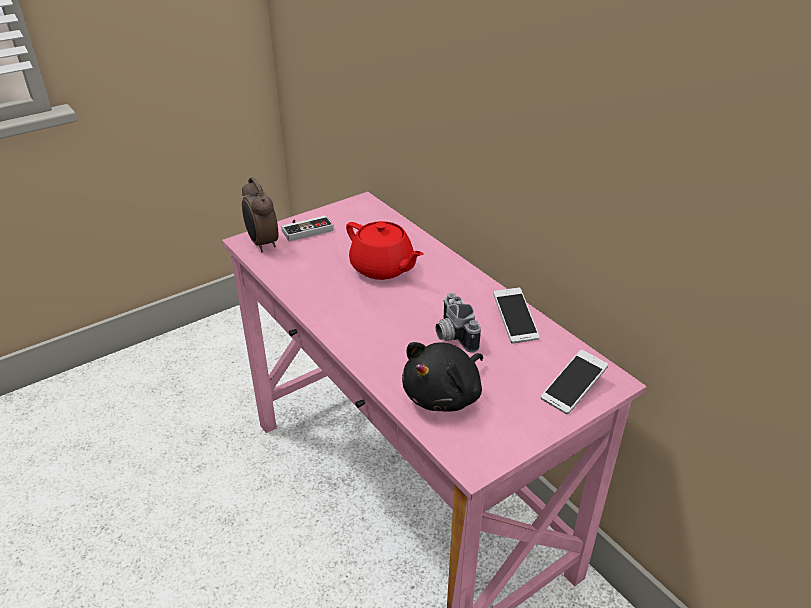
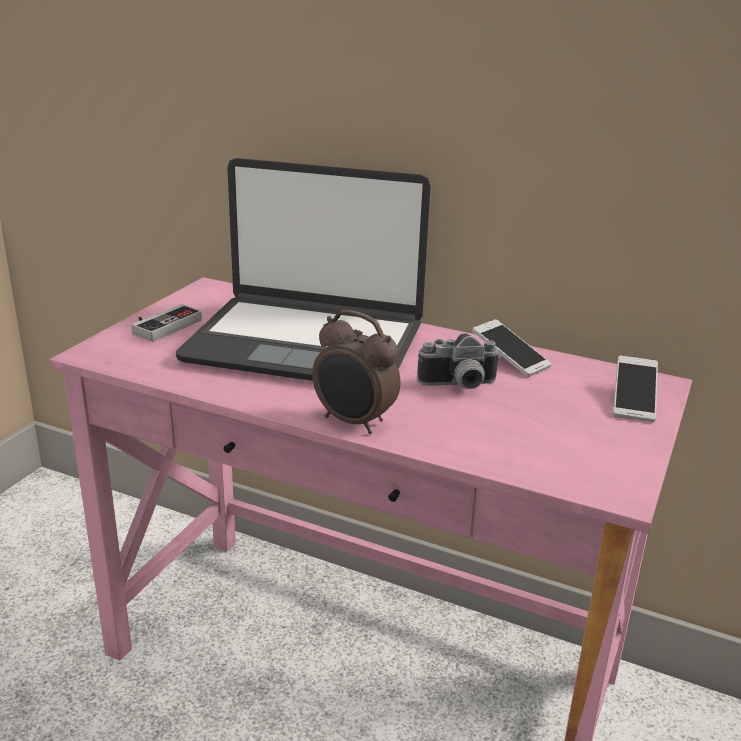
camera: 30 degrees left, 10 degrees down
alarm clock [242,177,278,253] -> alarm clock moved to [312,310,400,434]
red teapot [346,221,423,280] -> laptop [176,158,431,381]
black plush toy [402,342,483,412] -> none
camera [436,293,481,352] -> camera turned 45 degrees counterclockwise [417,333,501,389]

